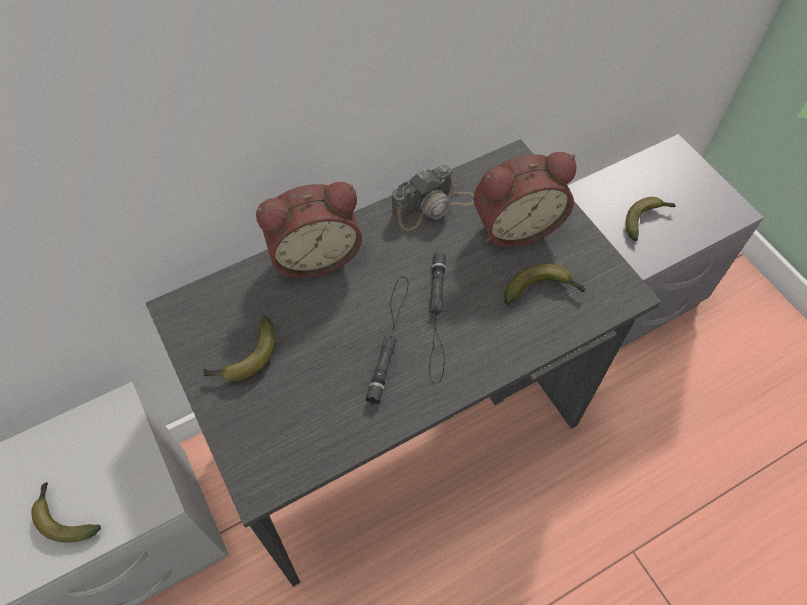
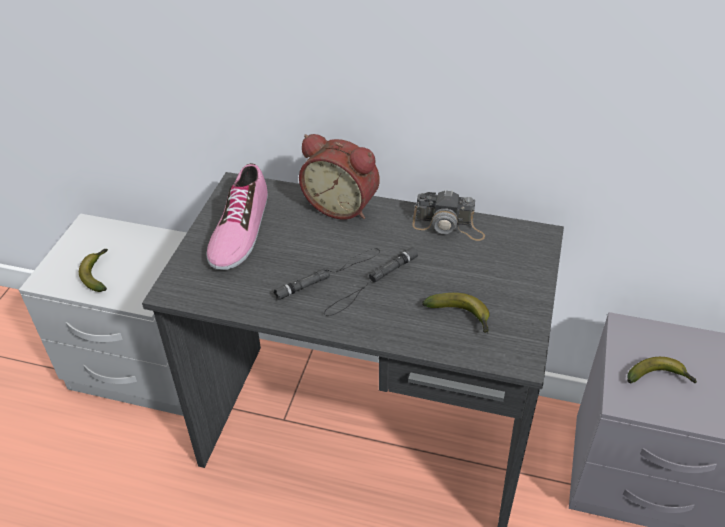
camera: 45 degrees right, 15 degrees down
banana [203,316,275,381] -> shoe [206,163,268,270]
alarm clock [473,152,576,247] -> none

